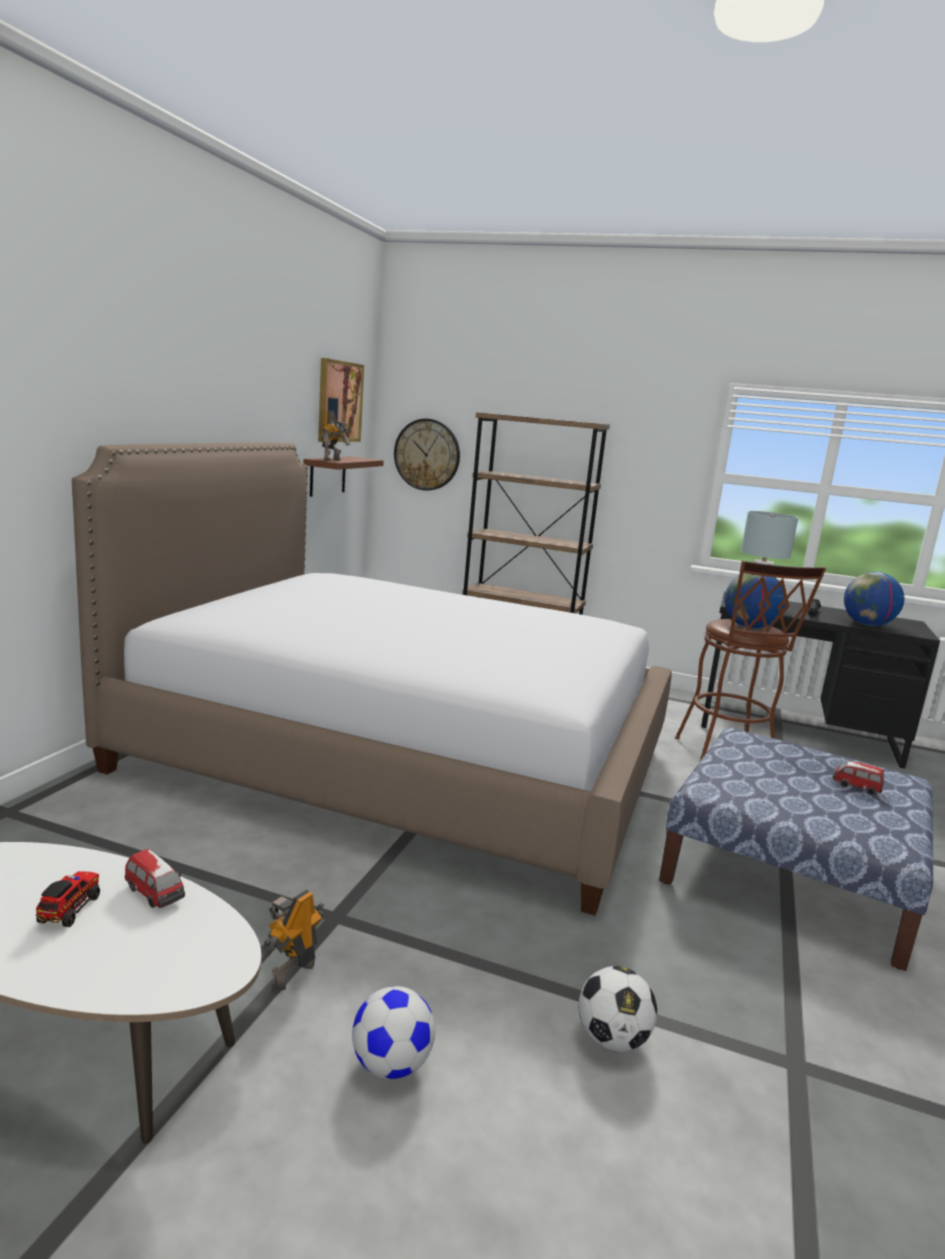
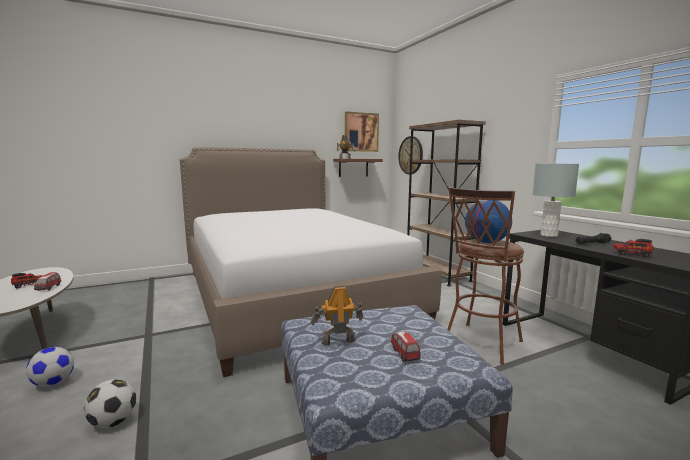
camera: 45 degrees right, 5 degrees down
toy robot [261,889,324,992] -> toy robot moved to [311,286,363,346]
globe [844,572,904,626] -> toy truck [613,239,654,257]

